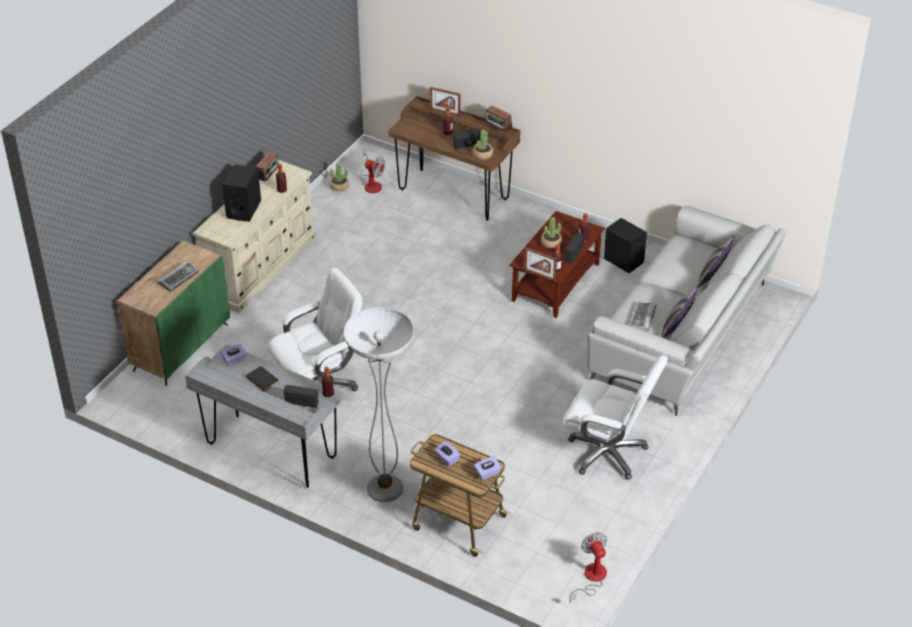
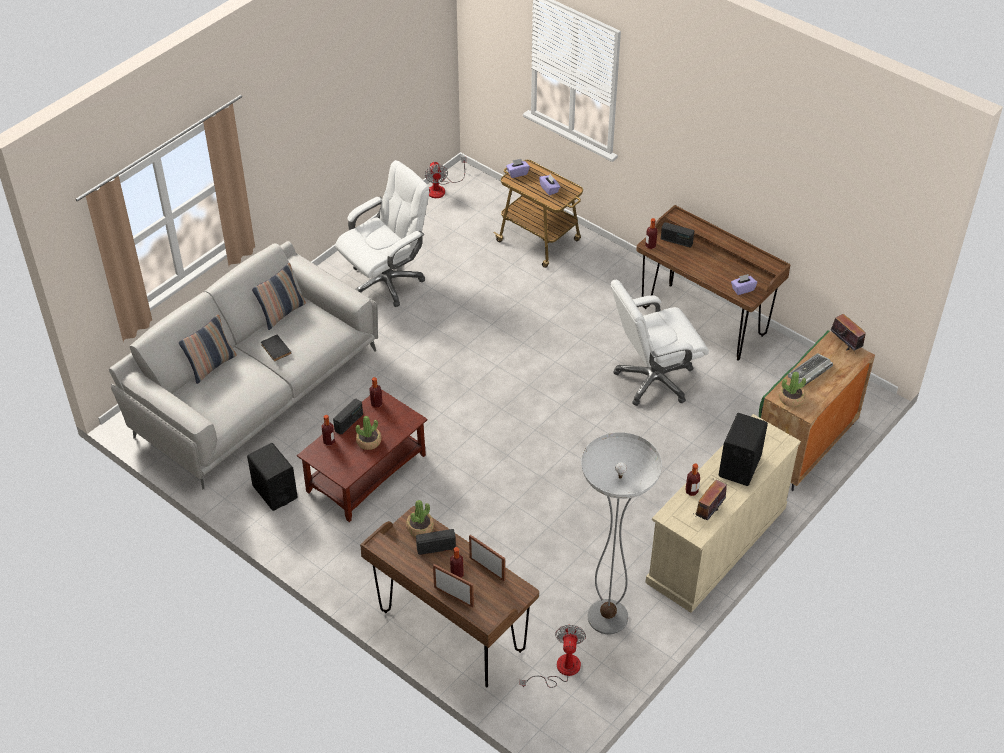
camera: 170 degrees left, 5 degrees up
grey desk [185,345,343,488] -> brown desk [636,205,791,361]
black book [246,366,279,392] -> black book moved to [261,335,291,361]
potted plant [329,162,349,191] -> potted plant moved to [779,372,806,407]
floor lamp [344,307,413,502] -> floor lamp moved to [581,432,662,634]
fan [361,150,385,193] -> fan turned 60 degrees clockwise [520,625,586,688]
radio [485,105,512,132] -> radio moved to [831,314,866,350]
picture frame [524,247,557,281] -> picture frame moved to [469,535,505,581]
white office chair [562,355,668,480] -> white office chair turned 105 degrees clockwise [335,160,429,307]
keyboard [630,302,656,332] -> none

